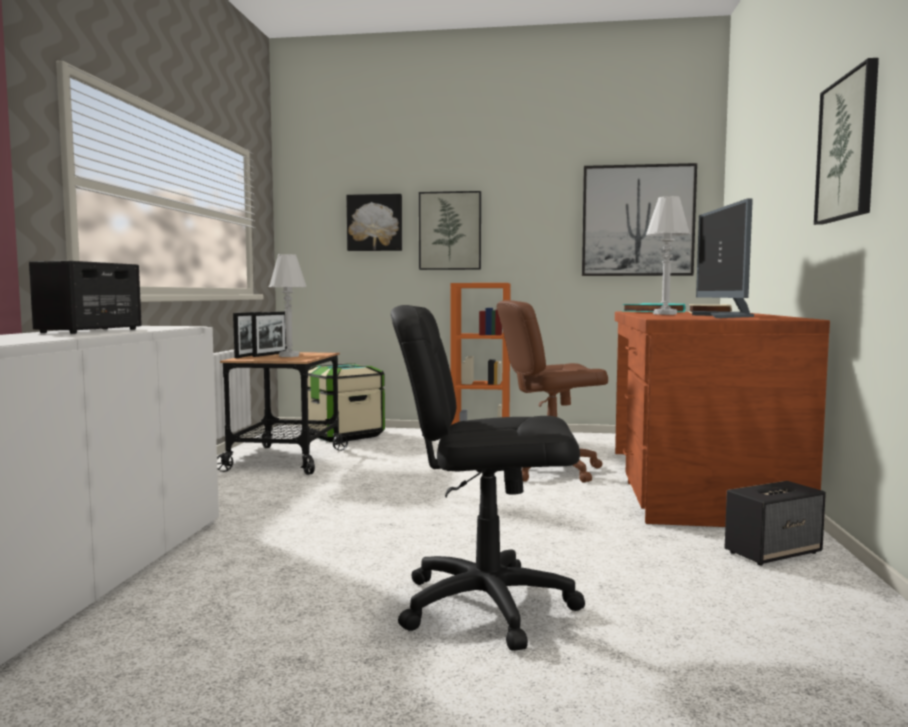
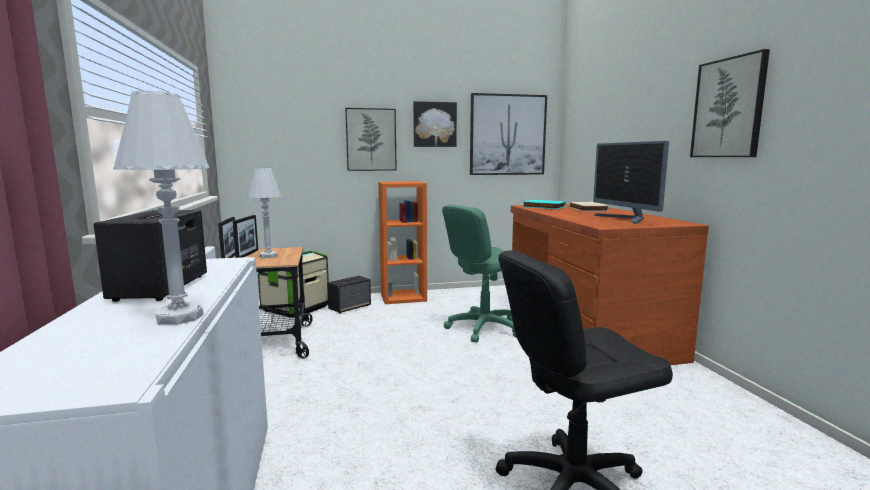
camera: 20 degrees left, 5 degrees up
picture [346,194,402,251] -> picture moved to [413,101,457,147]
brown office chair [497,300,608,483] -> green office chair [442,205,526,342]
white table lamp [646,196,690,315] -> white table lamp moved to [113,91,210,325]
speaker [725,481,826,565] -> speaker moved to [327,276,371,314]

